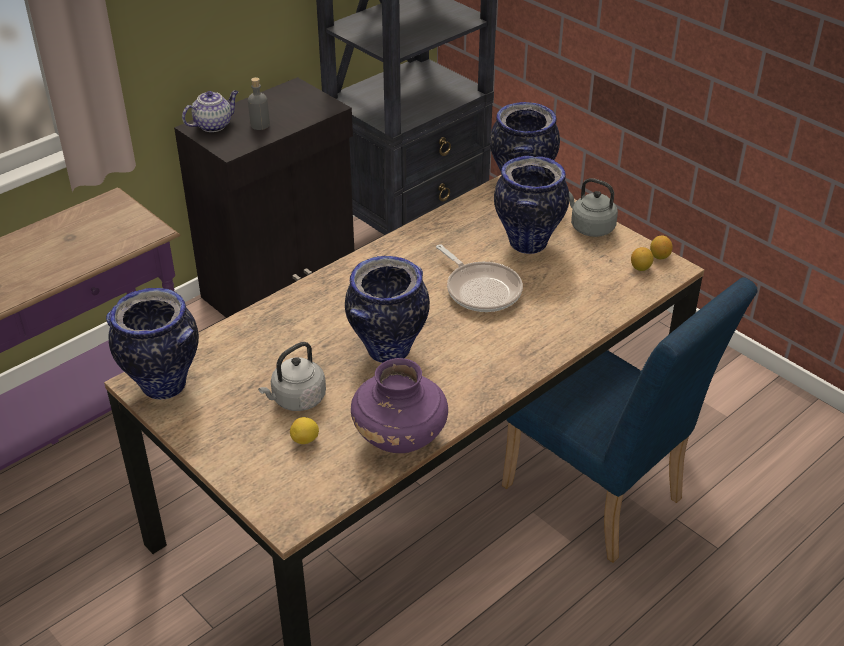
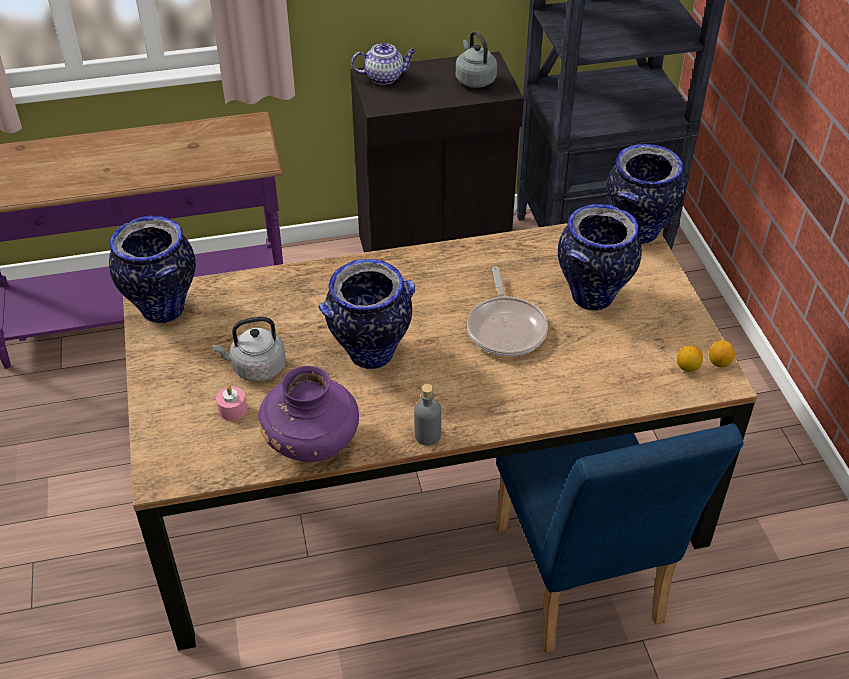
camera: 30 degrees right, 5 degrees up
grey bottle [248,77,270,130] -> grey bottle moved to [414,384,441,446]
lemon [290,417,319,444] -> pink candle [216,386,247,421]
grey kettle [569,178,618,237] -> grey kettle moved to [456,31,497,88]

